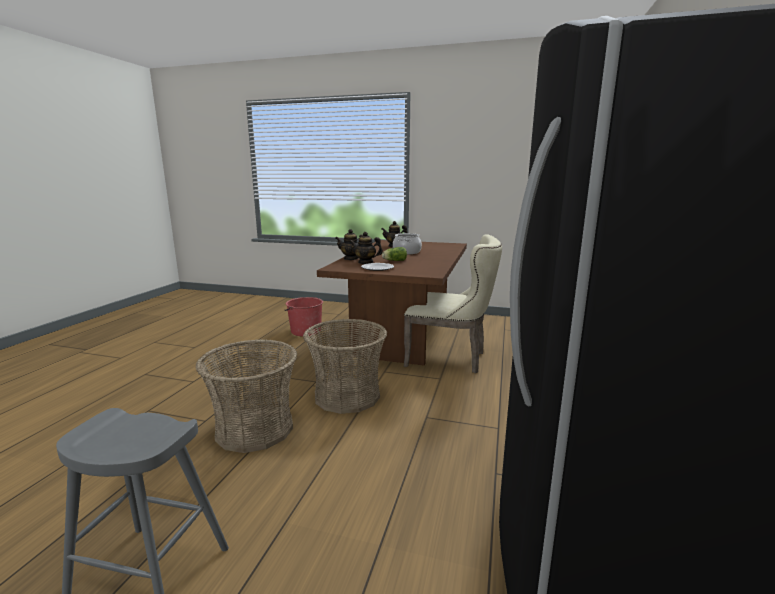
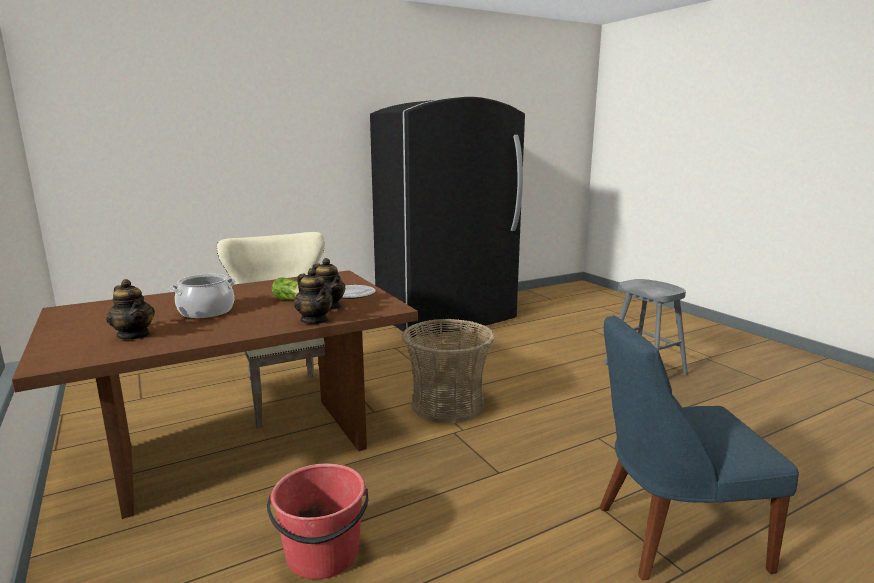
camera: 135 degrees left, 0 degrees up
basket [195,339,297,453] -> none
none -> blue chair [600,315,799,580]

